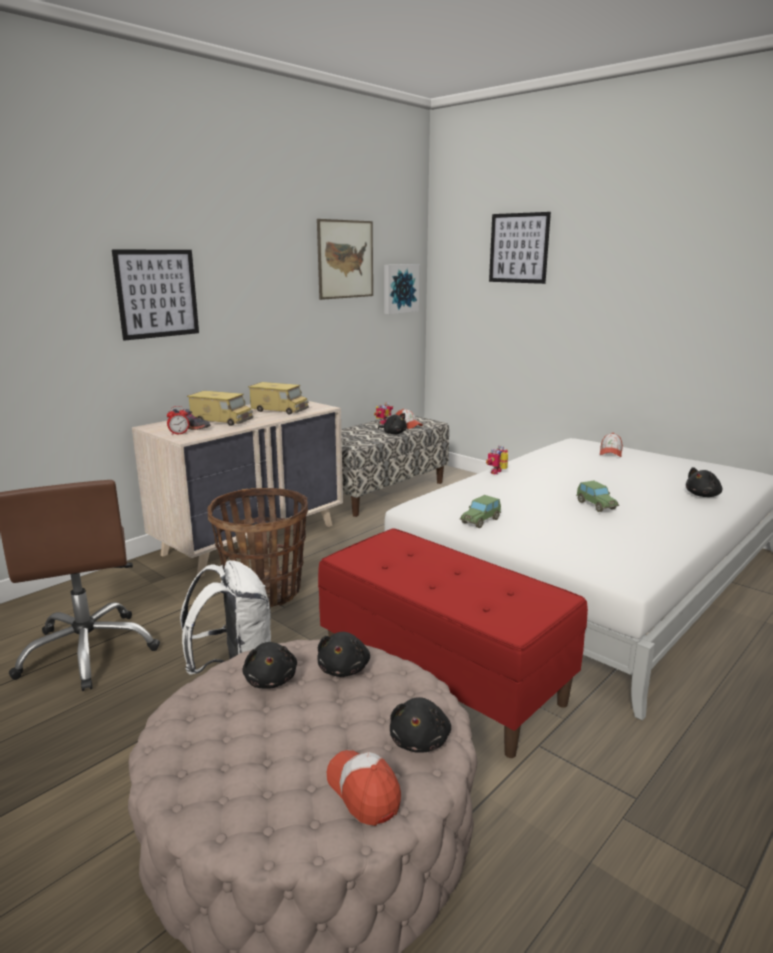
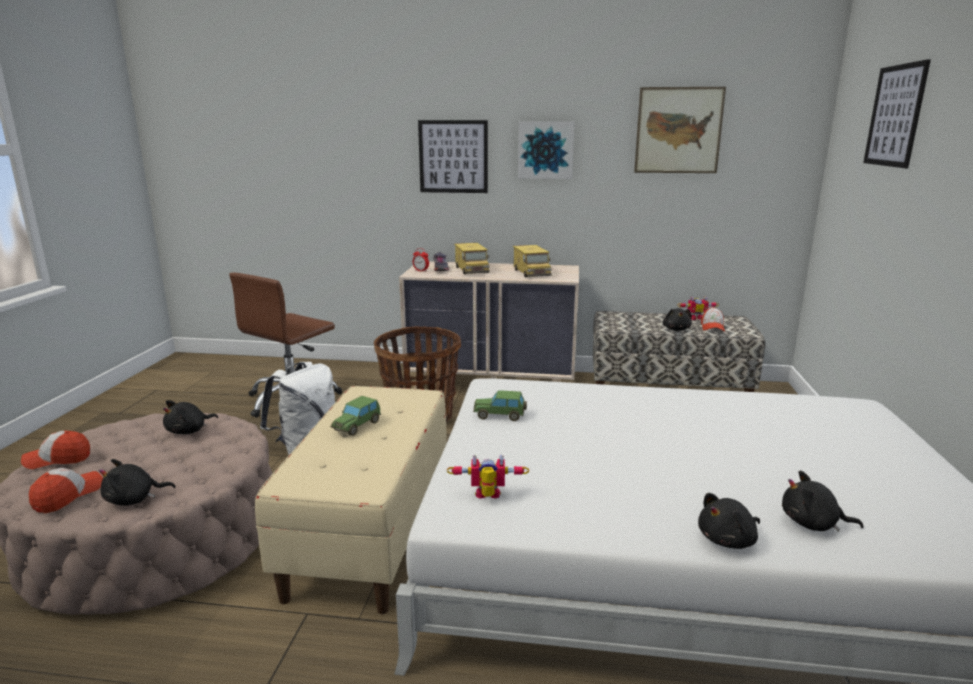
camera: 55 degrees right, 0 degrees up
black plush toy [317,632,370,677] -> black plush toy moved to [698,493,760,549]
red bench [318,528,588,758] -> beige bench [255,386,447,614]
picture [384,264,420,314] -> picture moved to [518,121,574,179]
toy robot [486,446,508,474] -> toy robot moved to [447,454,529,499]
toy car [576,480,619,512] -> toy car moved to [330,396,381,436]
cap [600,433,623,457] -> cap moved to [21,431,90,469]

